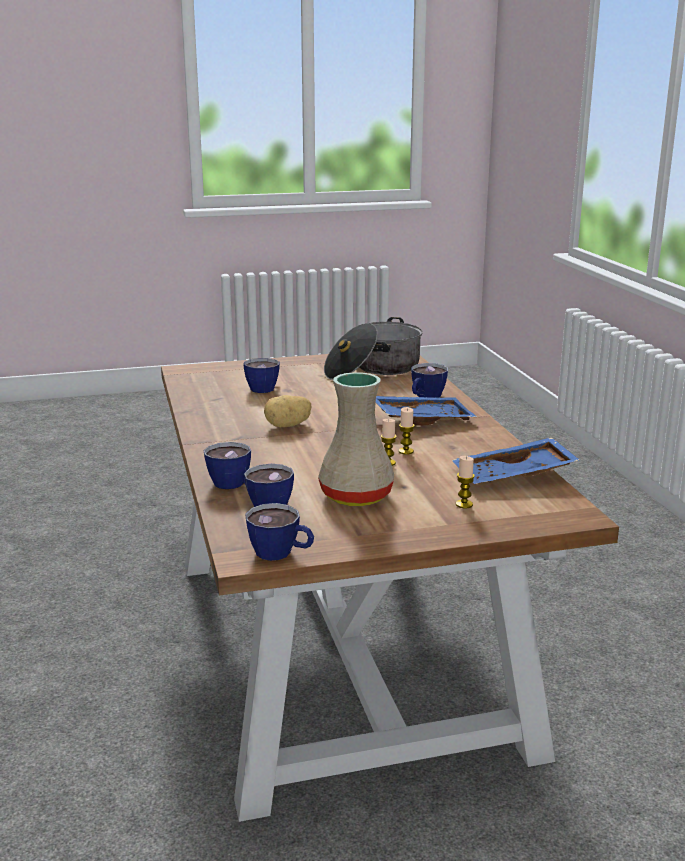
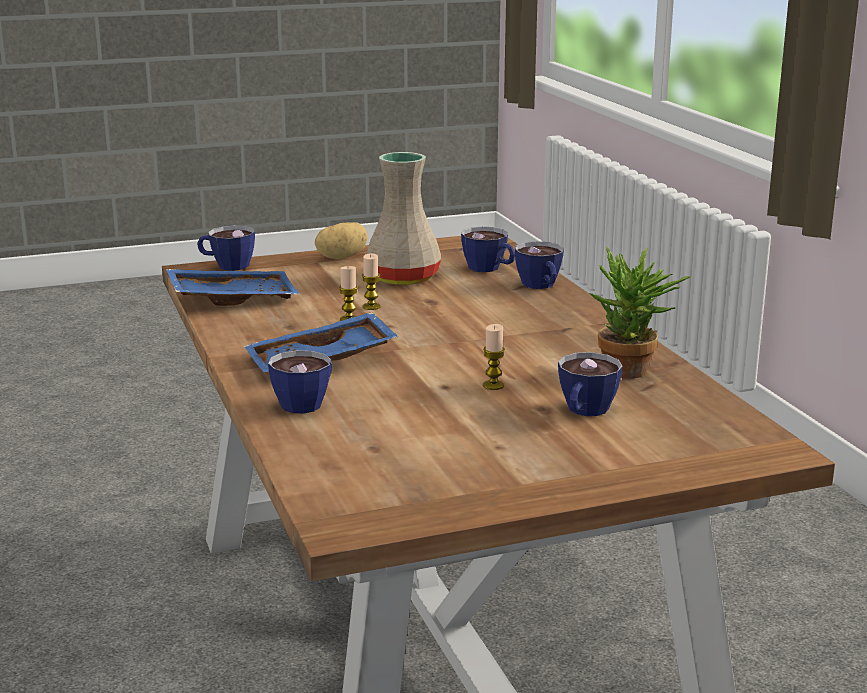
camera: 175 degrees right, 0 degrees up
cup [246,503,314,561] -> cup moved to [197,225,255,271]
potato [264,395,312,427] -> potato moved to [315,222,368,259]
cooking pot [324,317,423,380] -> none
candle [456,456,475,508] -> candle moved to [483,324,505,390]
none -> potted plant [590,246,691,379]

